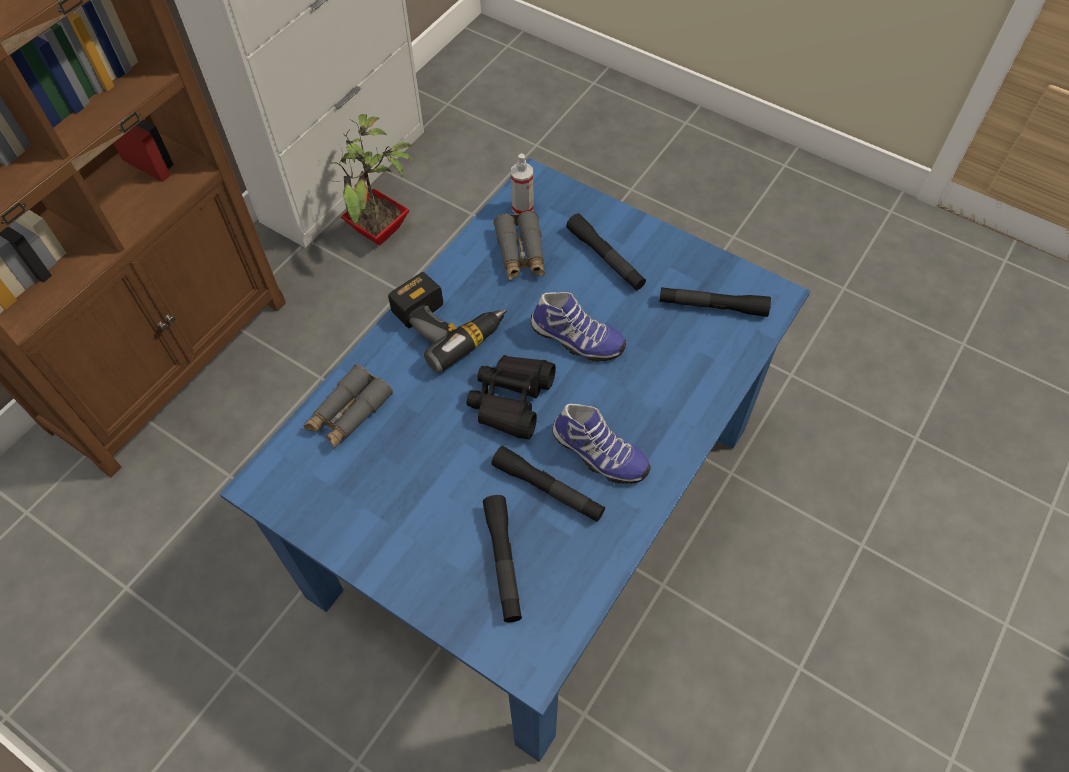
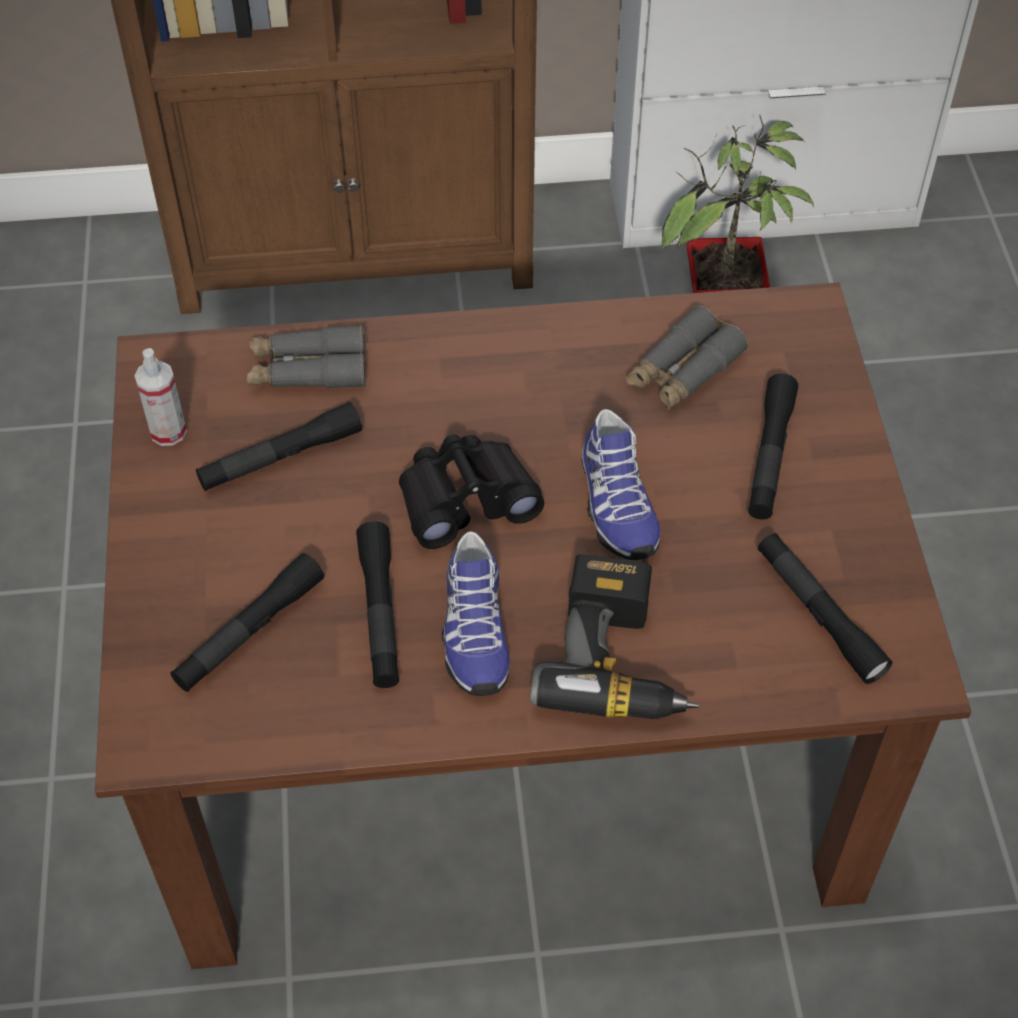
camera: 50 degrees right, 5 degrees down
blue dining table [219,158,811,762] -> brown dining table [95,282,972,969]
power drill [388,272,507,373] -> power drill moved to [530,554,699,719]
spray bottle [511,154,534,215] -> spray bottle moved to [134,348,187,446]
none -> black flashlight [196,402,362,491]

